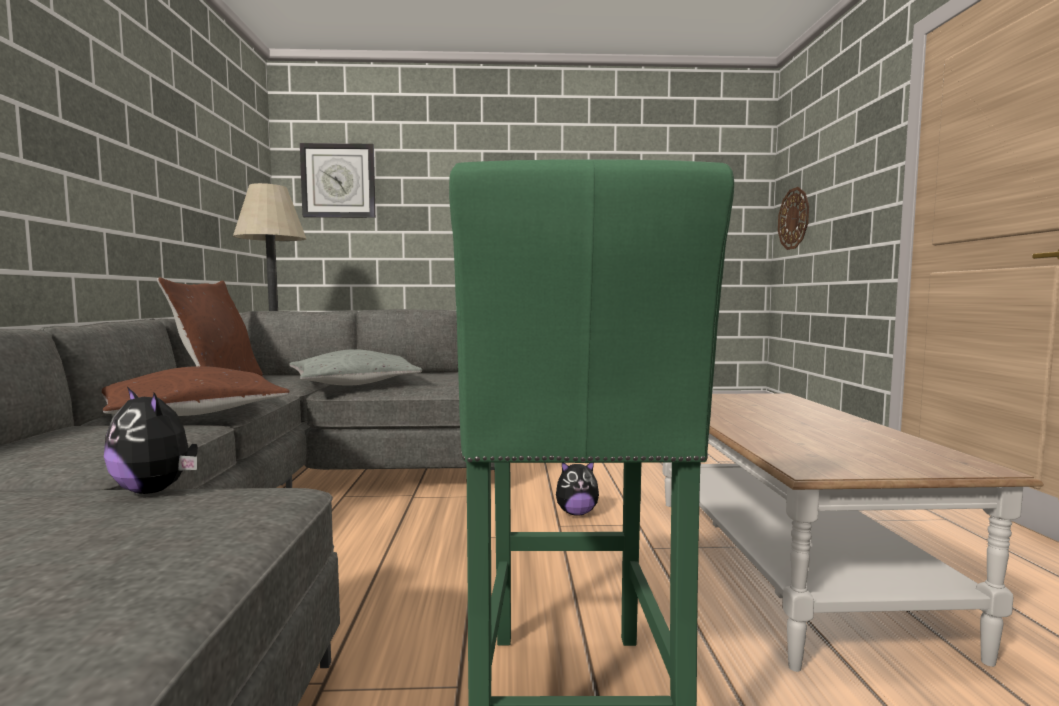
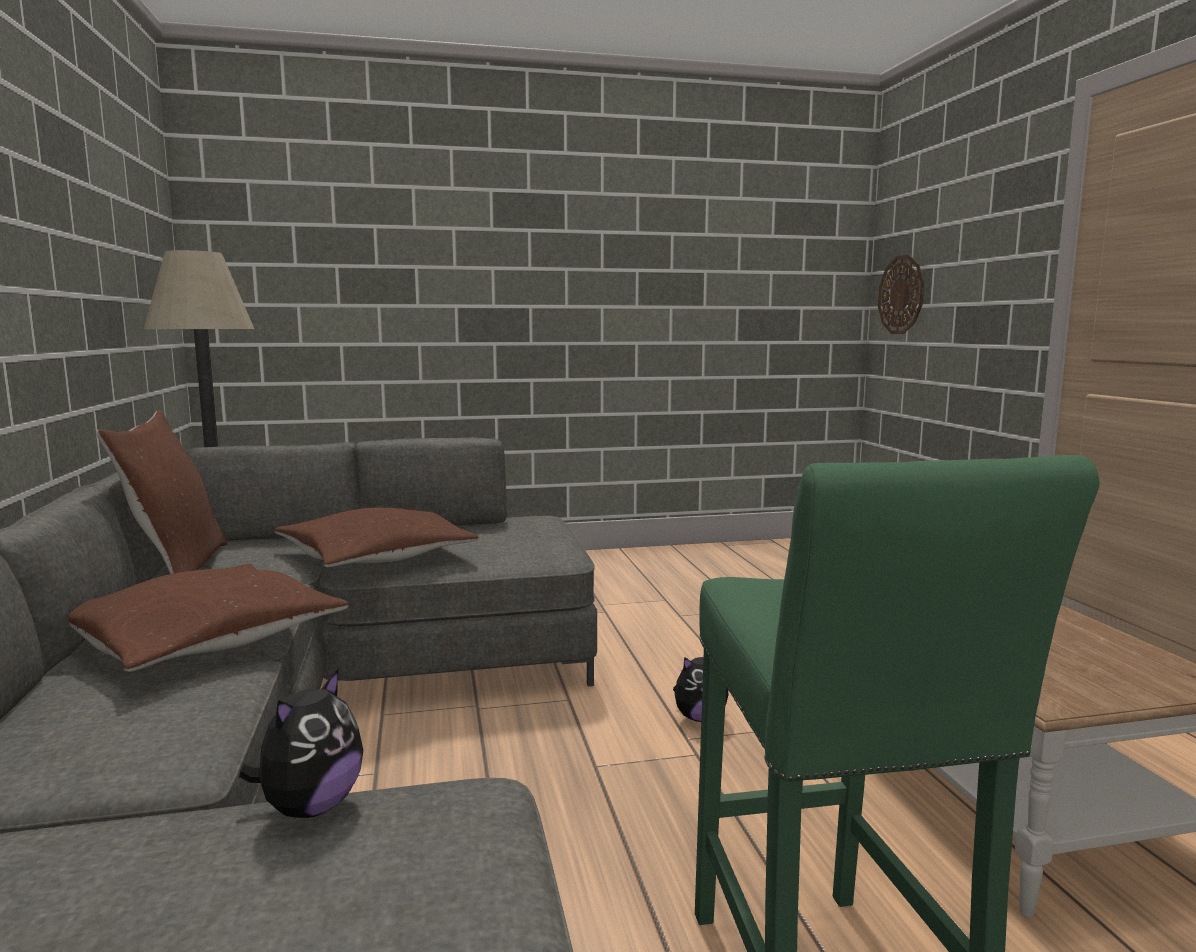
camera: 10 degrees left, 5 degrees up
plush toy [104,387,198,494] -> plush toy turned 90 degrees counterclockwise [239,668,363,818]
grey pillow [289,349,422,386] -> brown pillow [275,507,478,567]
wall clock [300,143,376,218] -> none

